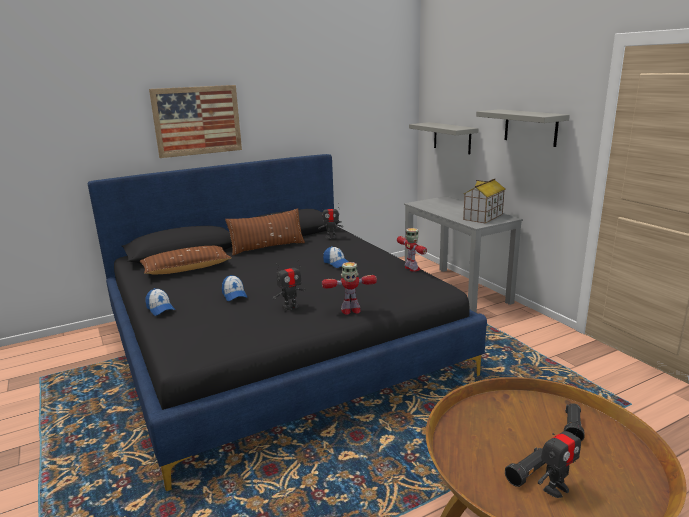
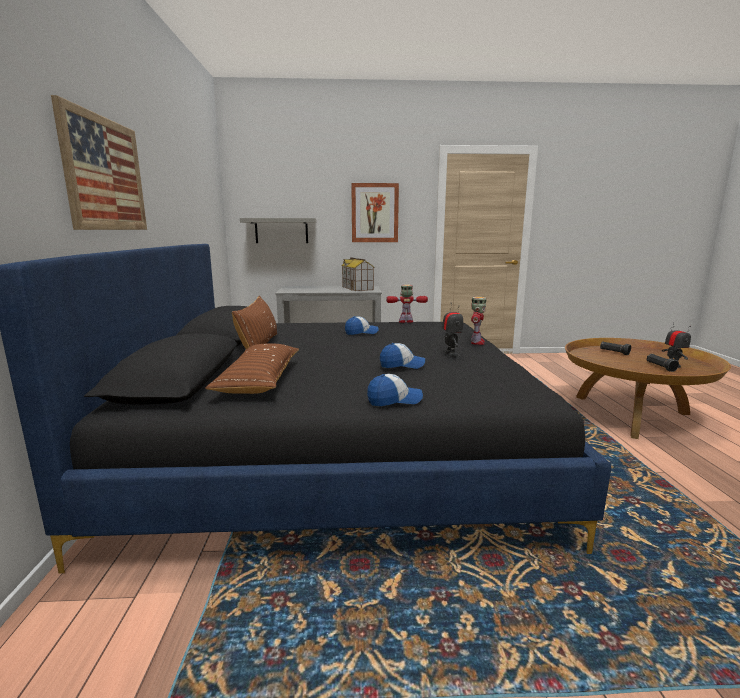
camera: 65 degrees left, 5 degrees down
toy robot [318,203,344,239] -> none
grey shelf [476,109,570,147] -> picture [351,183,399,242]

